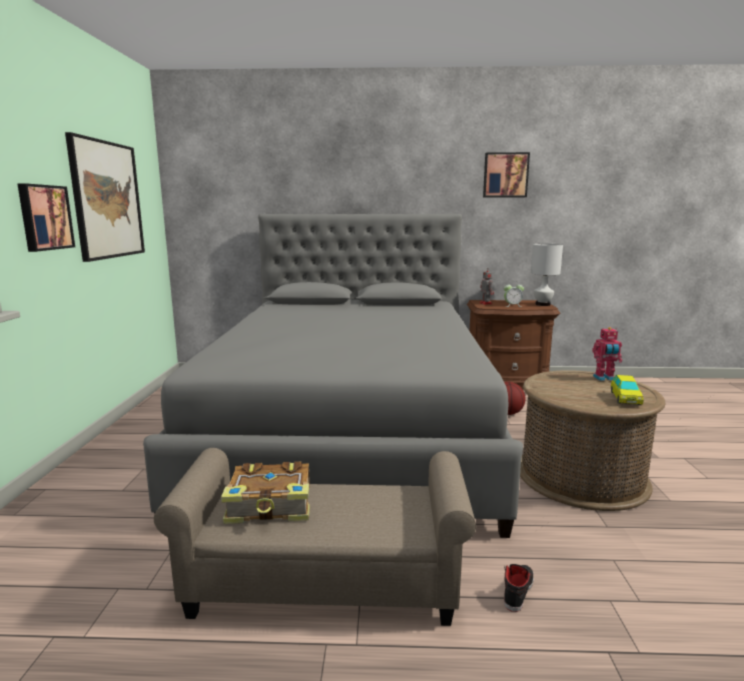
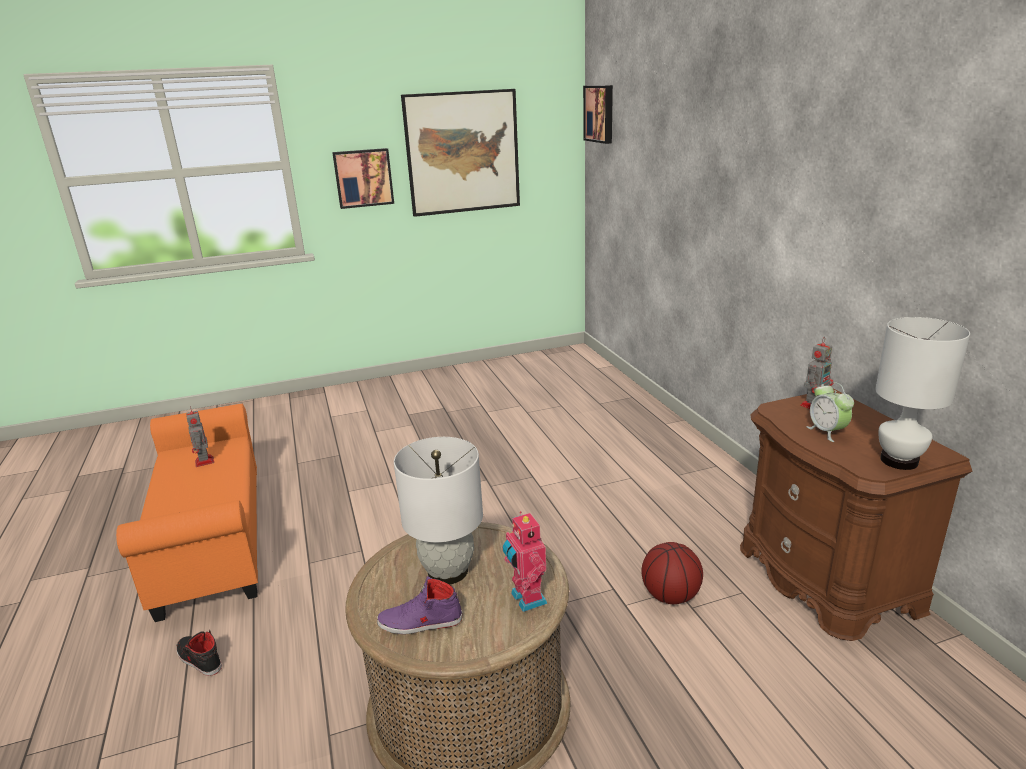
camera: 70 degrees right, 10 degrees up
grey bed [143,214,523,538] -> none
beige ottoman [154,448,476,626] -> orange ottoman [116,404,258,622]
book [221,462,310,524] -> toy robot [186,406,214,467]
picture [483,152,530,197] -> picture moved to [583,85,613,144]
black shoe [504,564,534,612] -> black shoe turned 150 degrees counterclockwise [176,630,222,676]
toy car [611,375,644,405] -> purple shoe [377,576,463,634]
none -> white table lamp [394,437,483,584]

